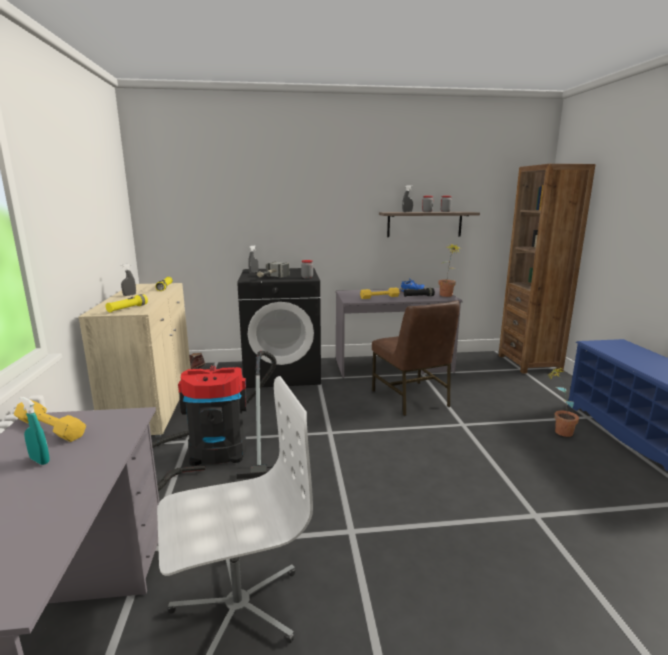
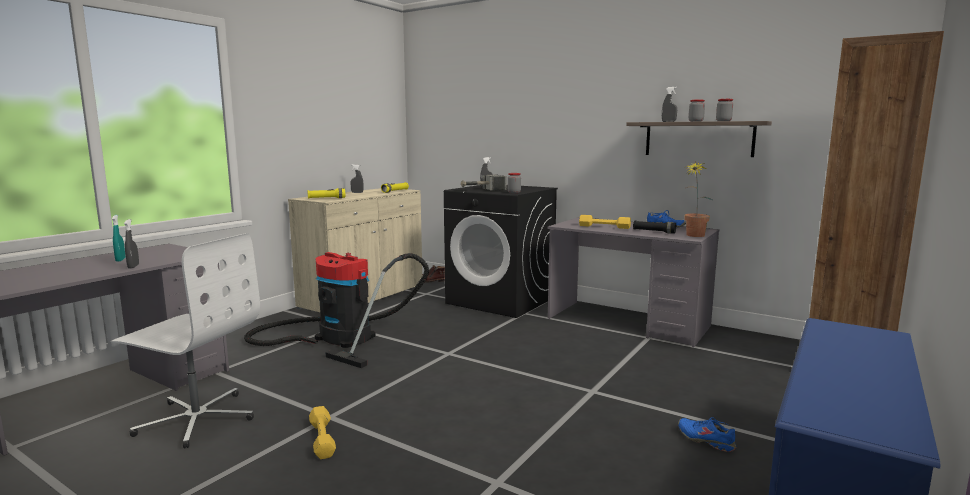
camera: 40 degrees right, 5 degrees down
yellow dumbbell [14,400,86,442] -> yellow dumbbell moved to [309,406,336,460]
brown chair [372,300,460,416] -> none
potted plant [547,367,579,437] -> blue shoe [678,417,736,452]
none -> grey spray bottle [124,219,139,269]

